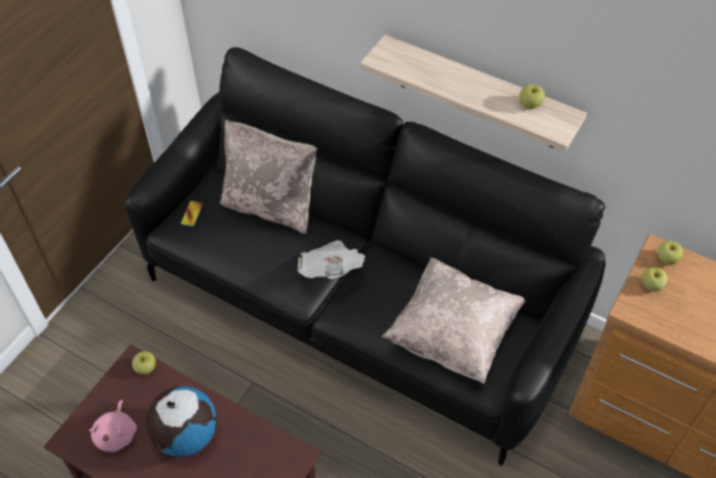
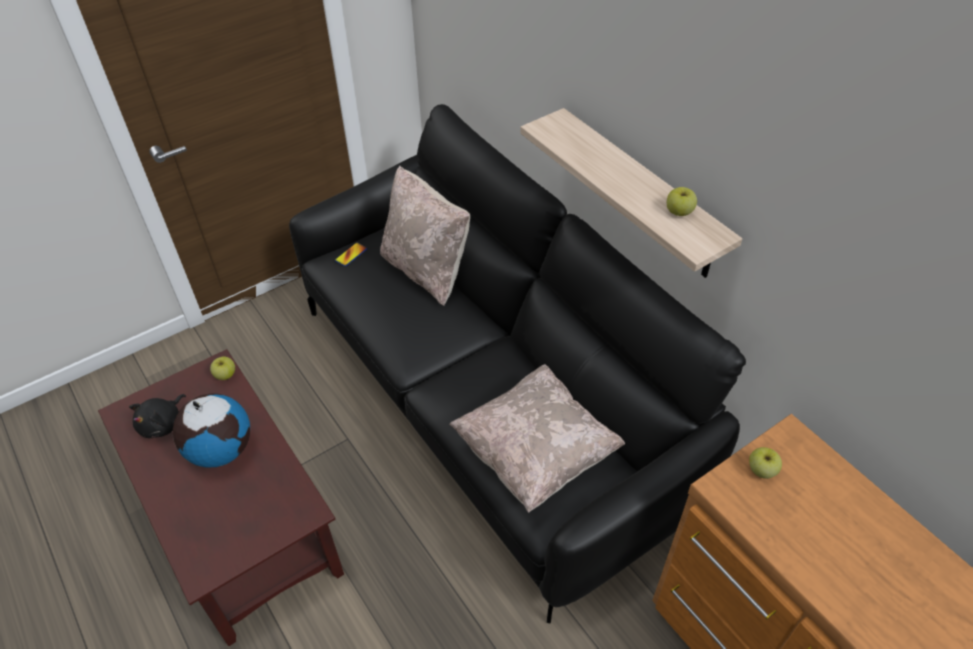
camera: 25 degrees right, 5 degrees down
pink plush toy [89,400,137,453] -> black plush toy [129,394,186,438]
newspaper [297,241,366,279] -> none
apple [657,241,683,265] -> none

